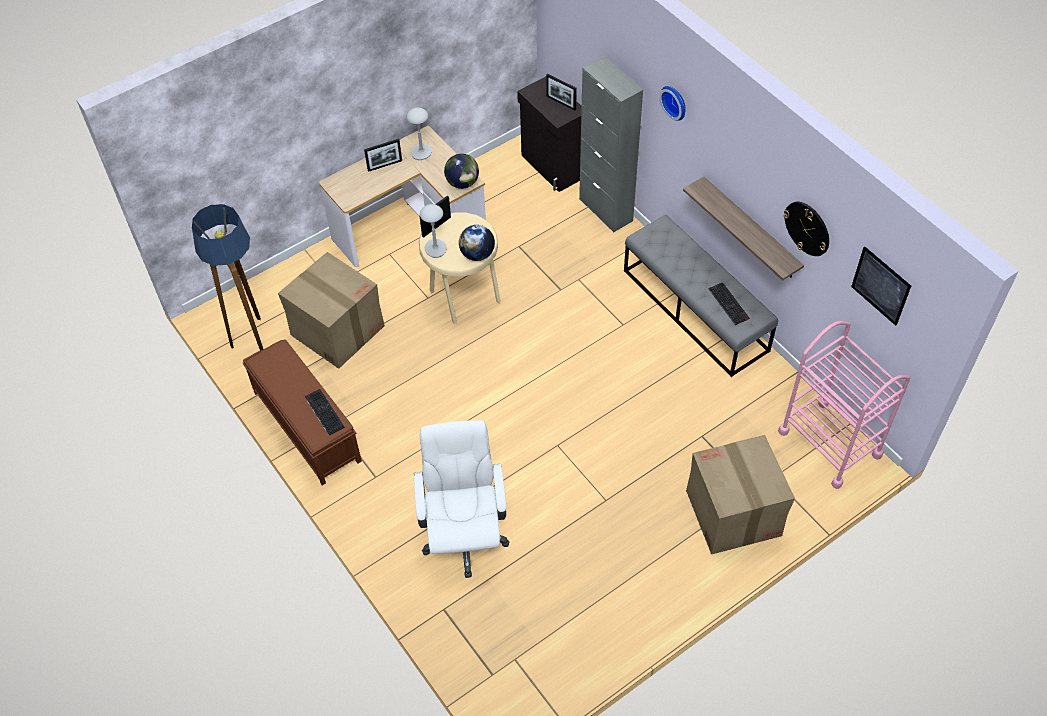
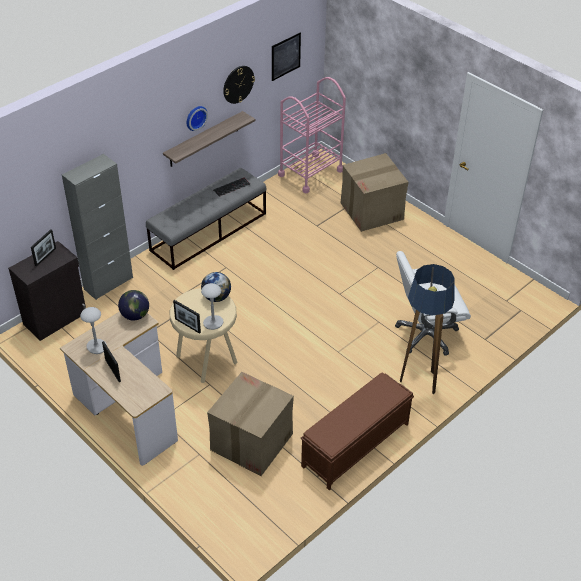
camera: 100 degrees left, 10 degrees down
floor lamp [192,204,263,351] -> floor lamp moved to [400,264,455,394]
keyboard [305,389,345,436] -> none
wall clock [659,86,686,121] -> wall clock moved to [187,106,208,131]

